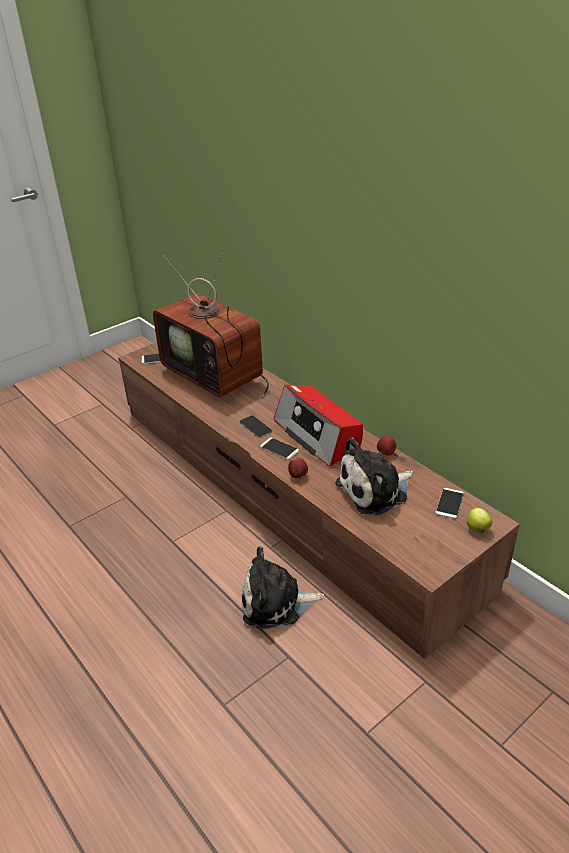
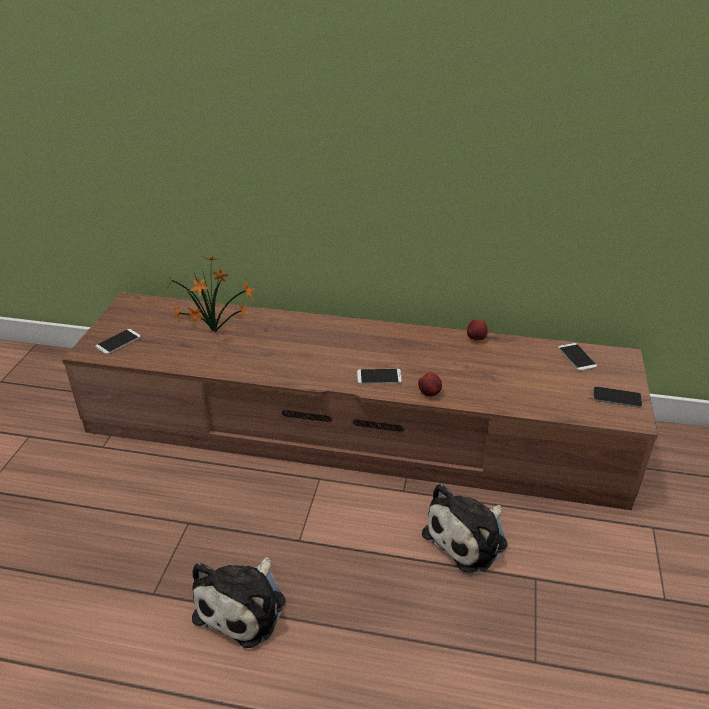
camera: 40 degrees left, 0 degrees up
television [153,254,269,398] -> potted plant [167,256,255,333]
phone [240,415,272,438] -> phone moved to [594,386,642,407]
radio [274,384,363,467] -> none
plush toy [335,437,413,515] -> plush toy moved to [192,557,285,648]
apple [466,508,492,533] -> none

